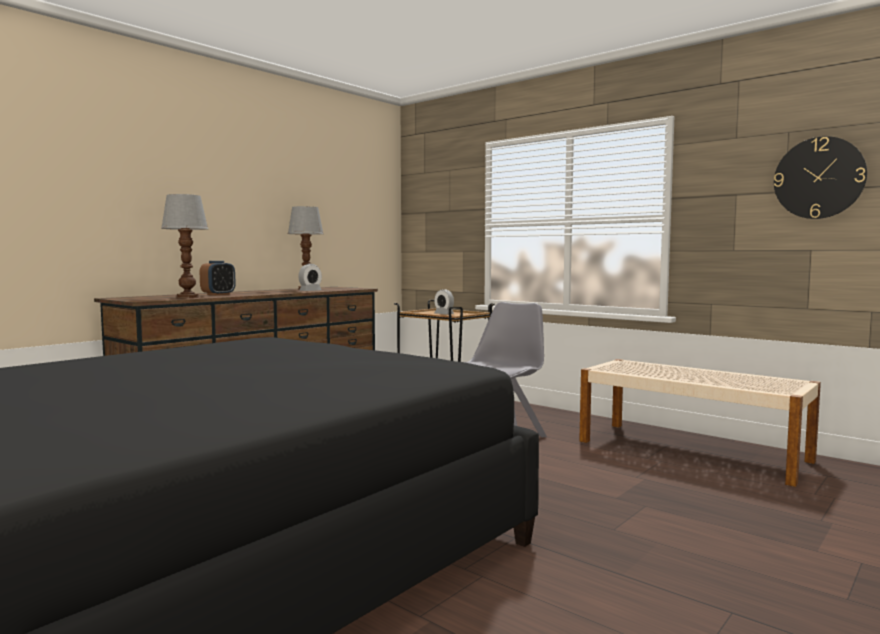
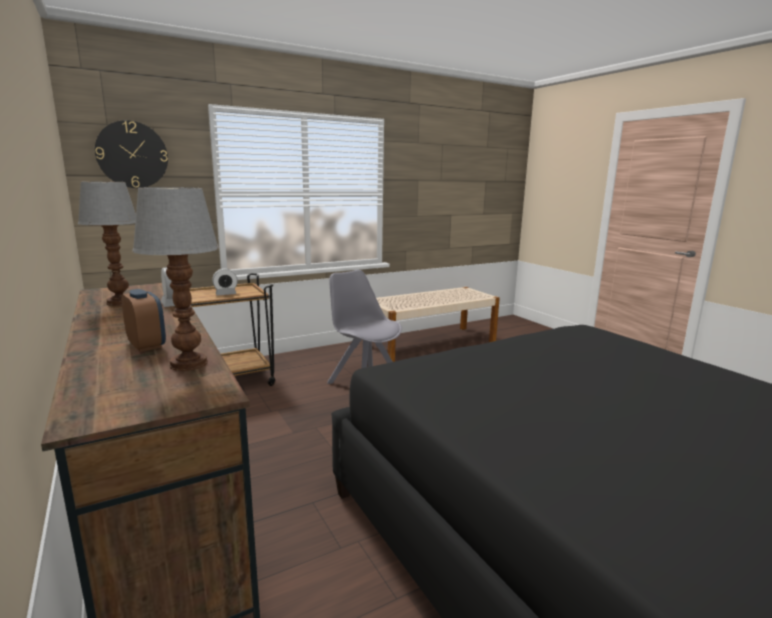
camera: 70 degrees left, 10 degrees up
wall clock [774,136,867,219] -> wall clock moved to [95,120,168,188]

